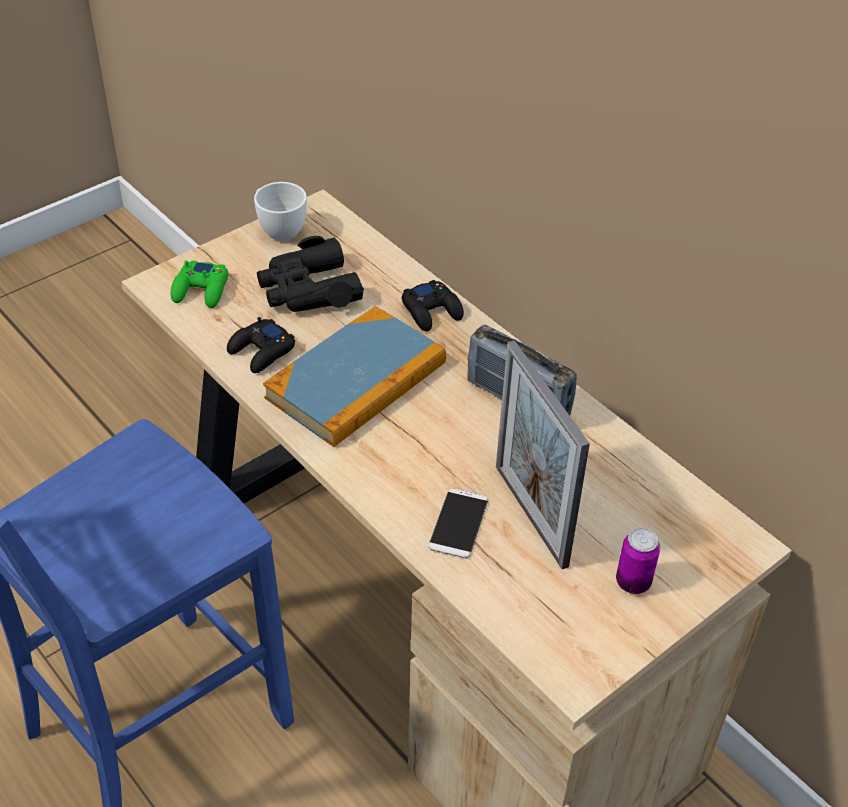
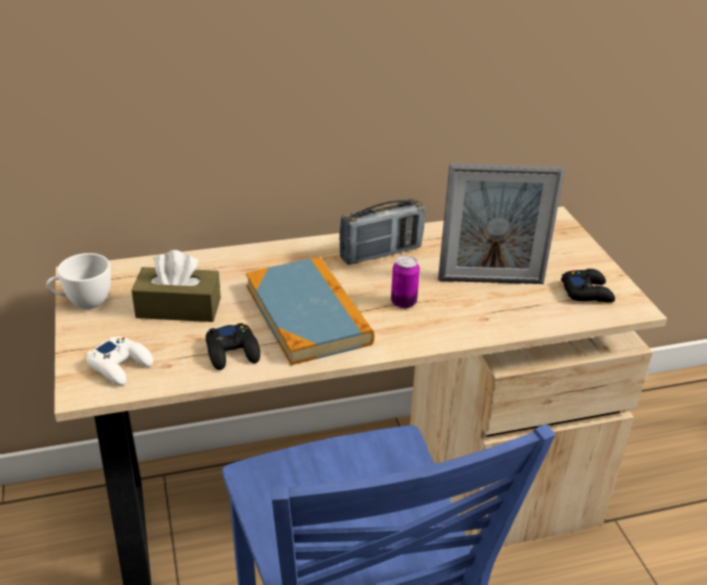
camera: 65 degrees left, 10 degrees down
green game controller [170,260,228,308] -> white game controller [86,336,153,385]
black binoculars [257,236,364,312] -> brown tissue box [131,250,221,322]
black game controller [402,280,464,331] -> black game controller moved to [561,269,615,303]
phone [429,488,488,558] -> none
can [616,528,660,594] -> can moved to [391,255,420,309]

